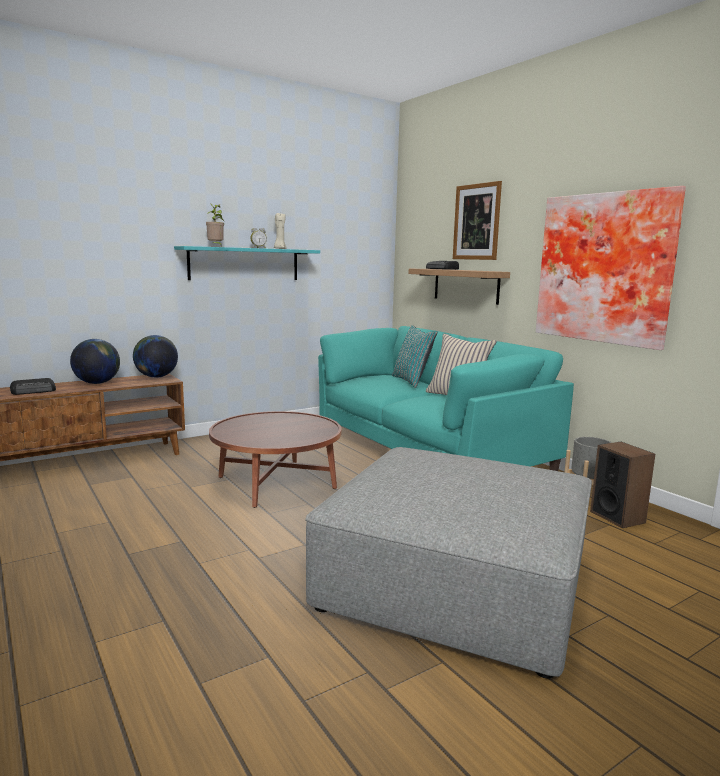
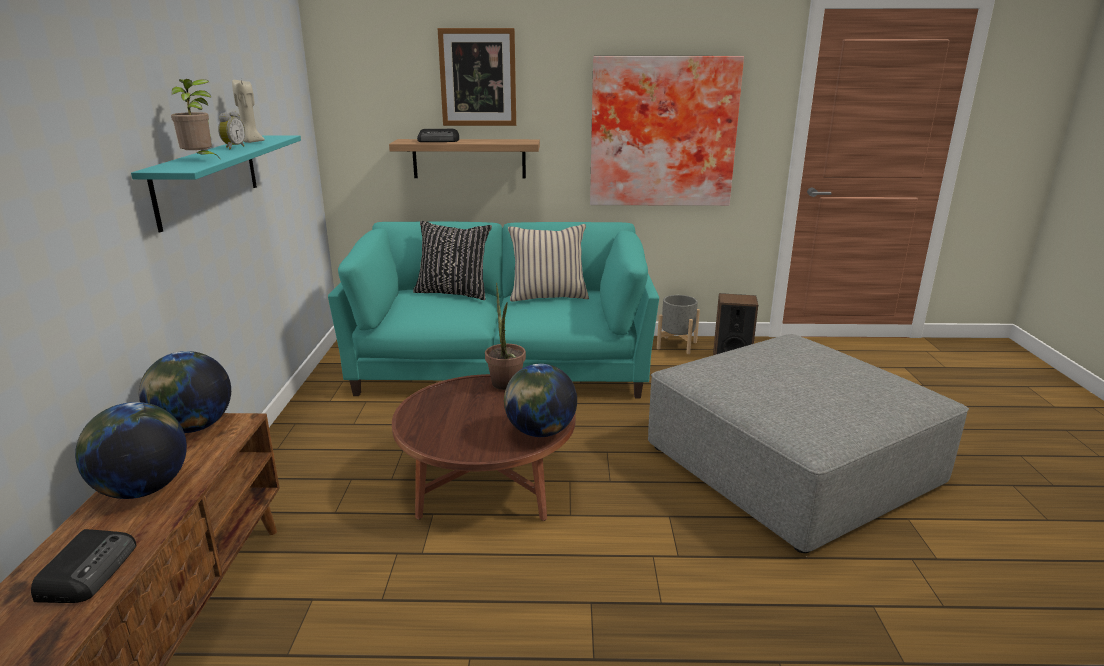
camera: 55 degrees left, 10 degrees up
turquoise pillow [392,325,437,388] -> black pillow [413,221,492,300]
none -> potted plant [485,283,526,390]
none -> globe [504,364,577,437]

